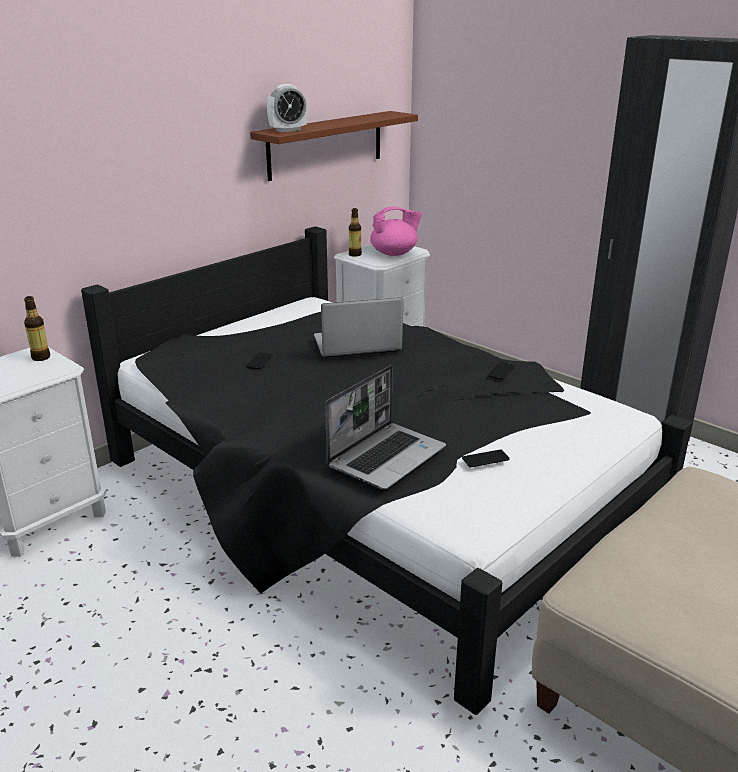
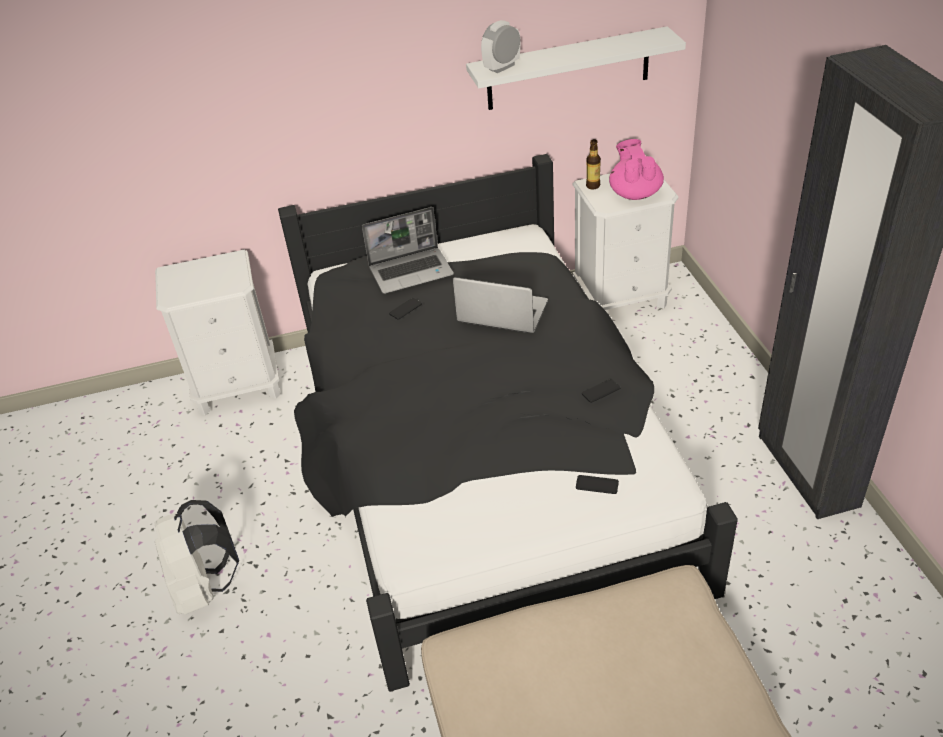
camera: 35 degrees right, 15 degrees up
bottle [24,296,50,361] -> none
brown shelf [250,111,418,181] -> white shelf [466,26,686,110]
alarm clock [267,84,308,132] -> alarm clock turned 135 degrees clockwise [481,20,520,73]
laptop [325,365,446,490] -> laptop moved to [362,207,454,294]
pink teapot [370,207,422,256] -> pink teapot turned 120 degrees counterclockwise [609,139,664,200]
phone [462,449,510,467] -> phone moved to [576,475,619,494]
none -> white backpack [155,500,239,615]

